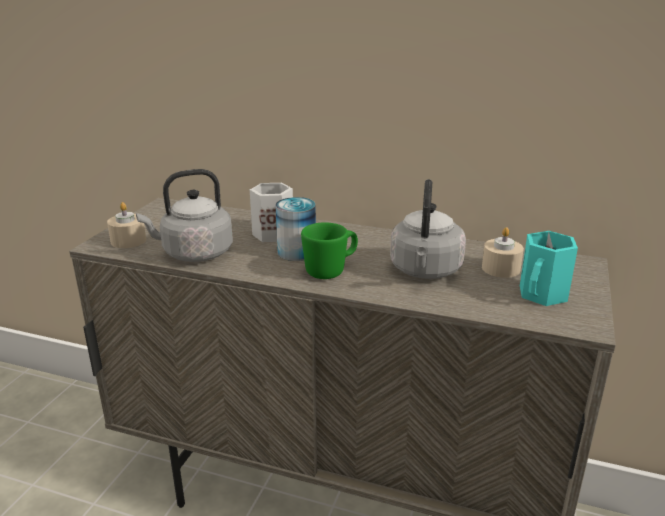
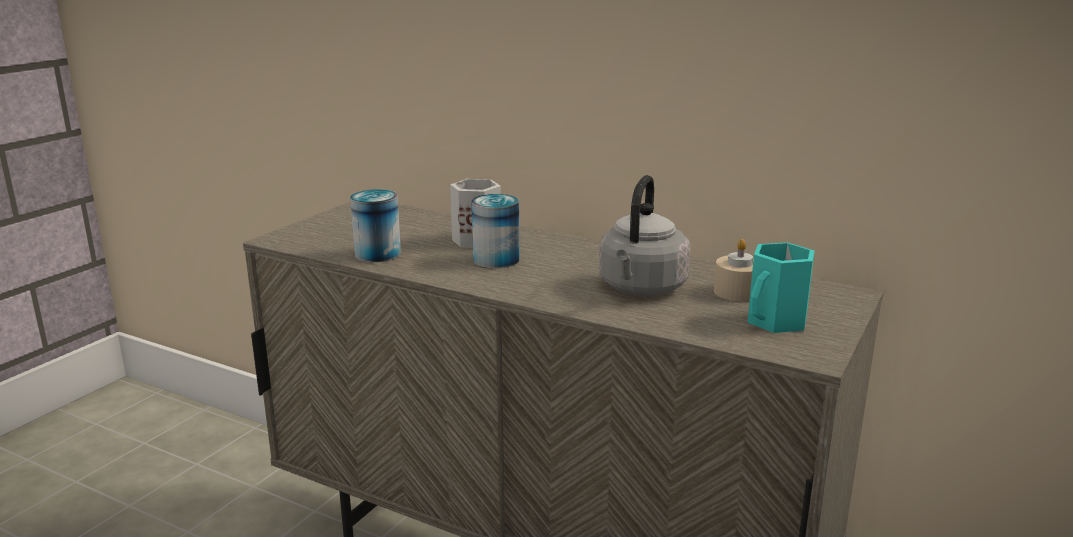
camera: 10 degrees right, 5 degrees down
beige candle [107,202,146,248] -> none
grey kettle [136,169,233,262] -> can [350,189,401,262]
green mug [301,222,358,279] -> none

